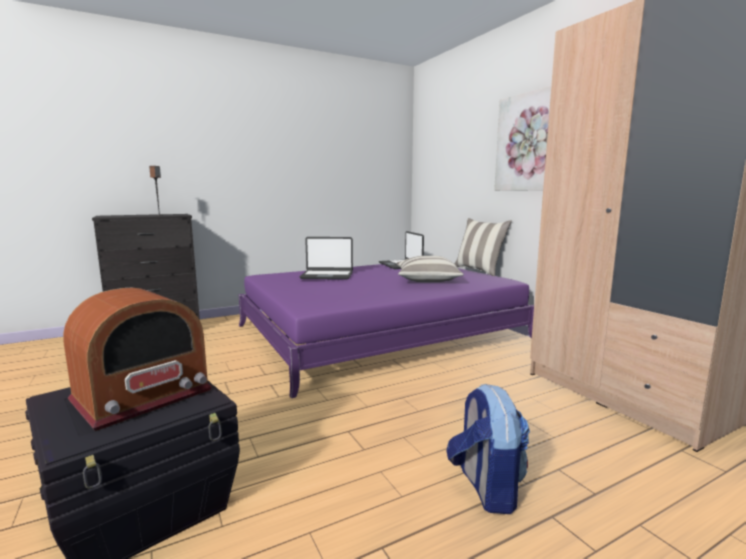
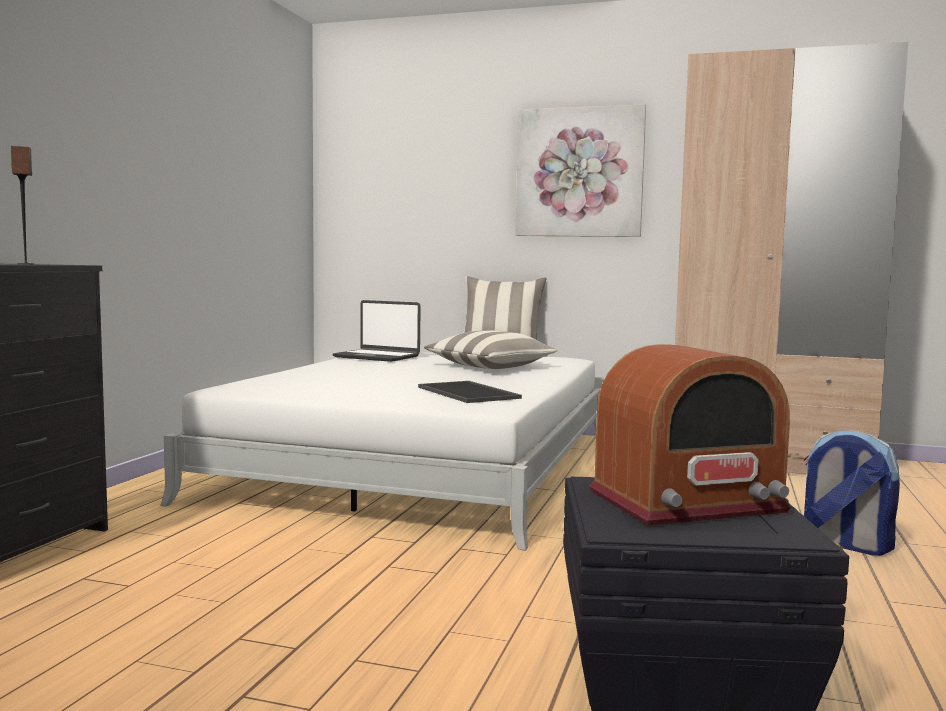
camera: 45 degrees left, 5 degrees down
radio [63,288,212,431] -> radio turned 75 degrees clockwise [589,344,791,526]
purple bed [239,264,534,398] -> white bed [160,352,600,551]
laptop [300,237,353,280] -> none
none -> tray [418,381,522,403]

